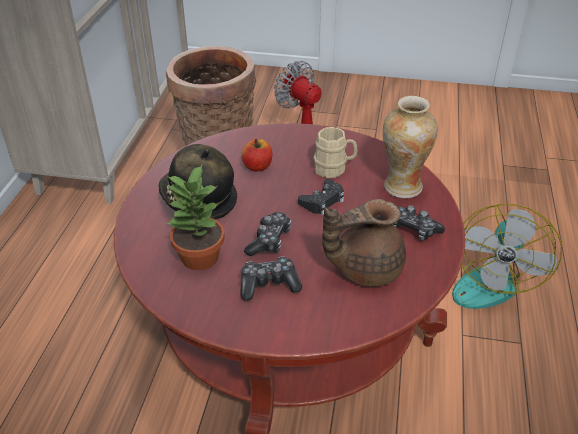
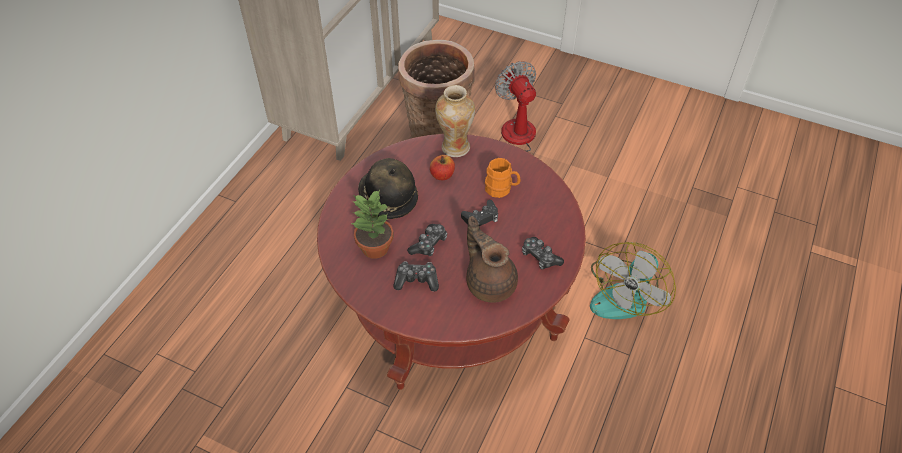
camera: 15 degrees right, 10 degrees up
beige mug [313,127,358,178] -> orange mug [485,158,521,198]
brown teapot [322,199,406,287] -> brown teapot turned 60 degrees clockwise [466,216,518,303]
vase [383,96,438,198] -> vase moved to [435,85,475,157]

